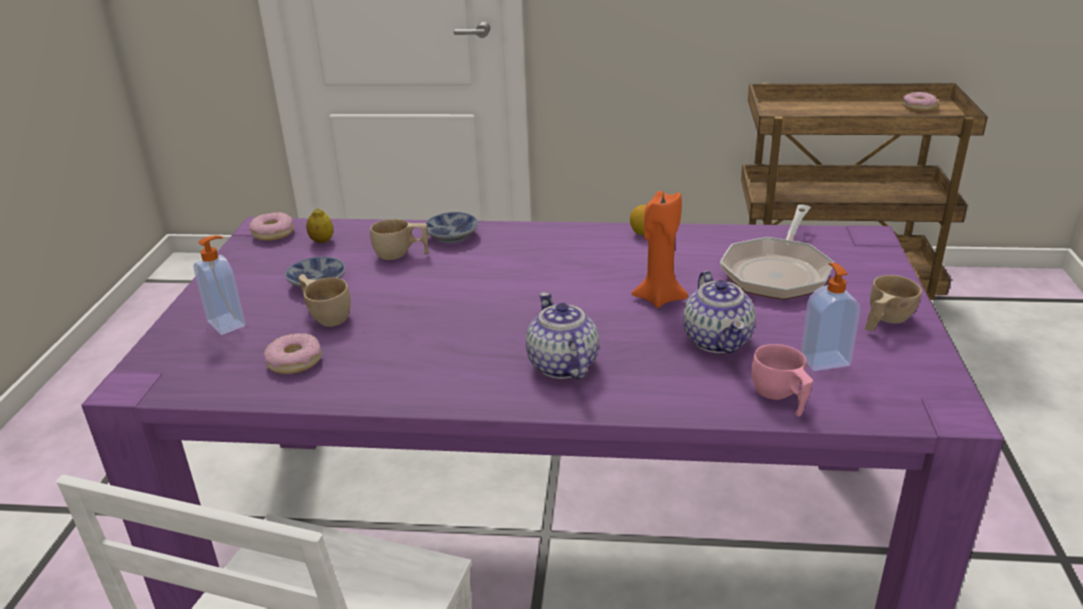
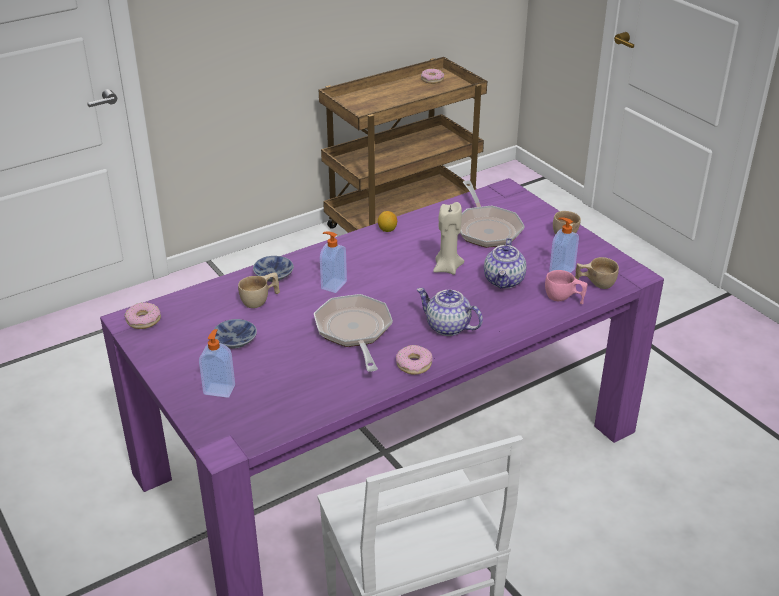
camera: 40 degrees left, 5 degrees up
donut [264,333,321,374] -> donut moved to [396,345,433,375]
beige cup [299,274,351,327] -> beige cup moved to [575,257,619,289]
lemon [306,208,334,243] -> none
orange candle [631,191,688,308] -> beige candle [433,202,464,275]
teapot [683,271,756,354] -> teapot turned 60 degrees clockwise [484,238,527,289]
none -> frying pan [314,294,393,372]
none -> soap dispenser [320,231,347,293]

